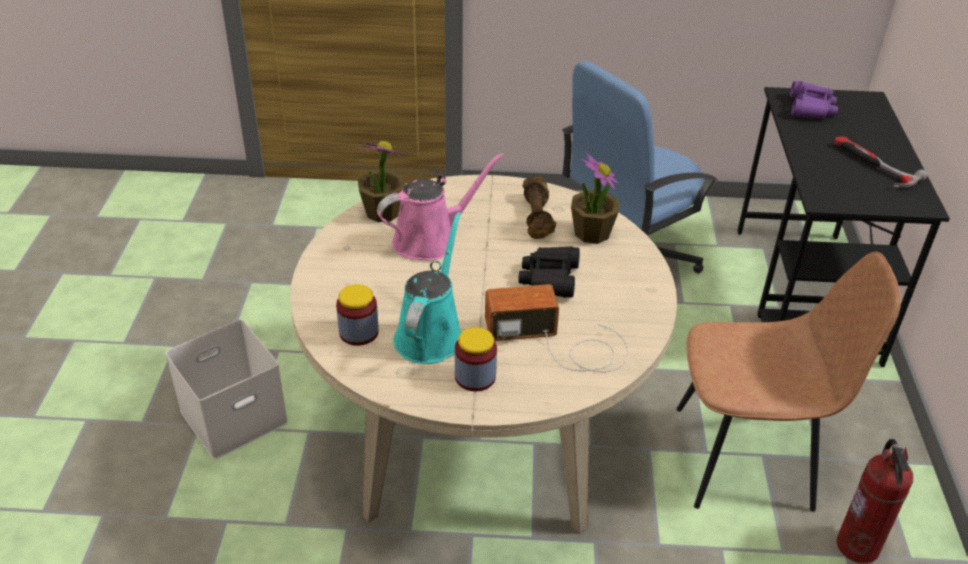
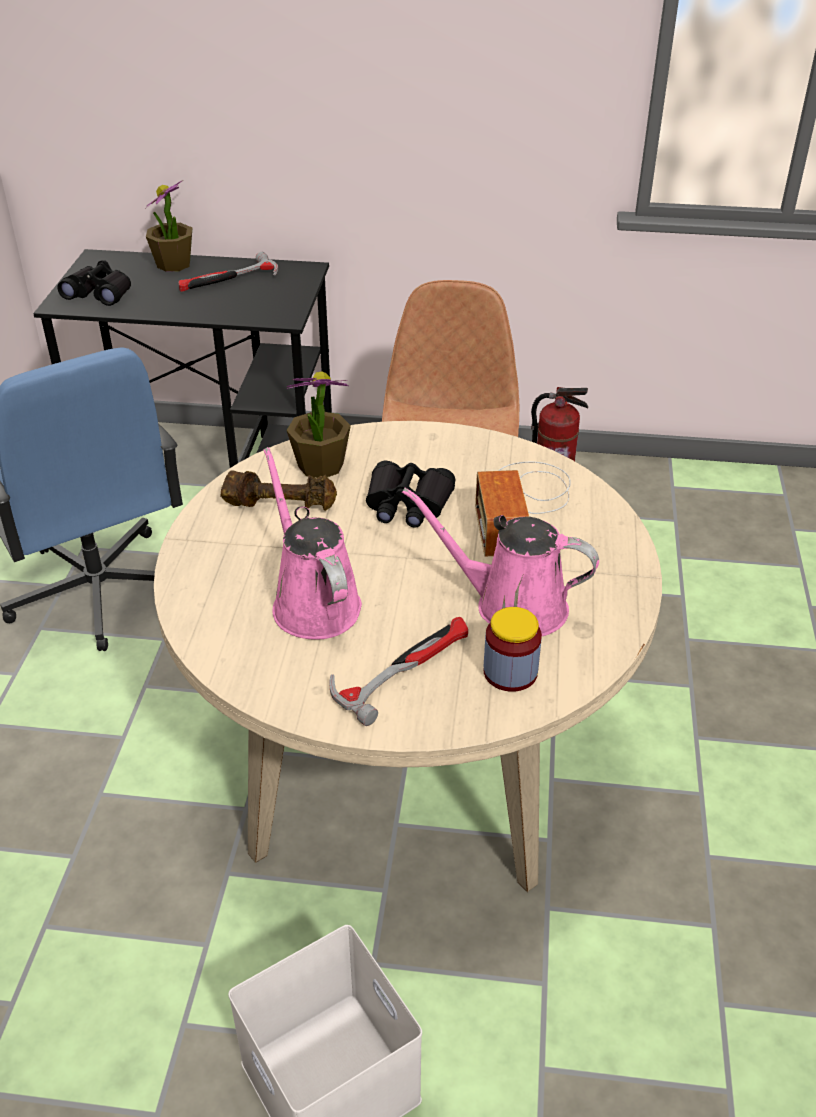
camera: 85 degrees left, 0 degrees up
potted plant [358,141,405,222] -> potted plant moved to [145,181,192,272]
turquoise watering can [393,212,461,364] -> pink watering can [402,488,599,636]
jar [455,327,497,391] -> none
purple binoculars [790,81,838,119] -> black binoculars [58,260,131,306]
none -> hammer [329,617,468,726]

